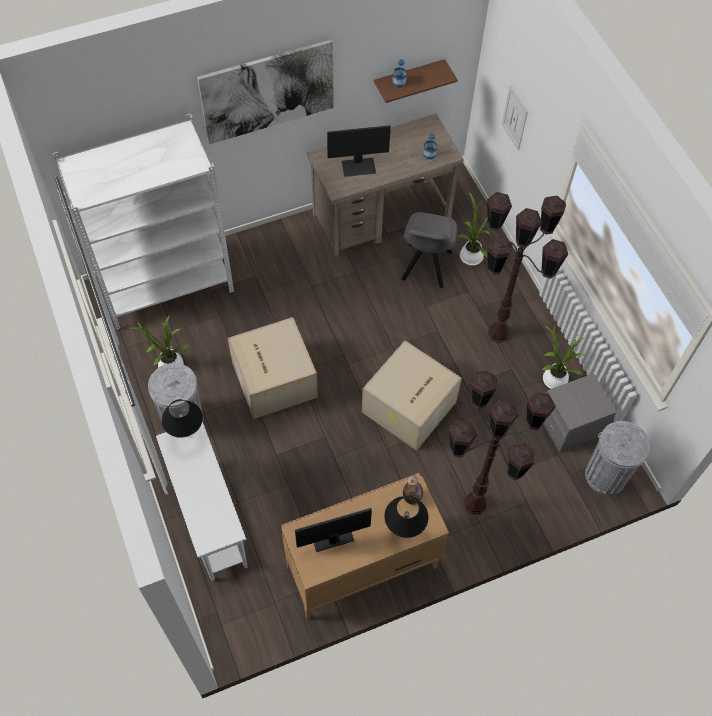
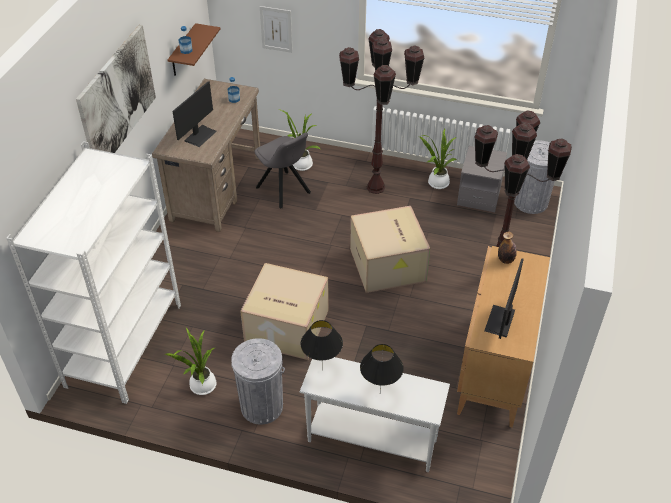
camera: 50 degrees left, 15 degrees down
black table lamp [384,496,429,538] -> black table lamp moved to [360,344,404,391]

